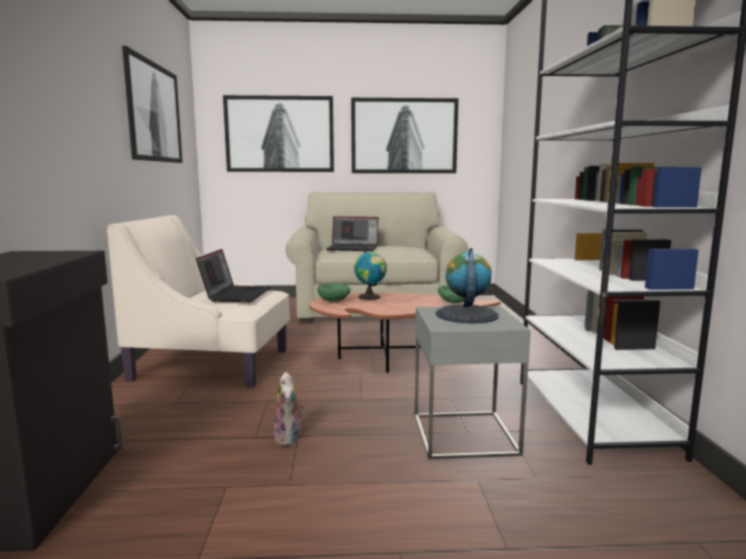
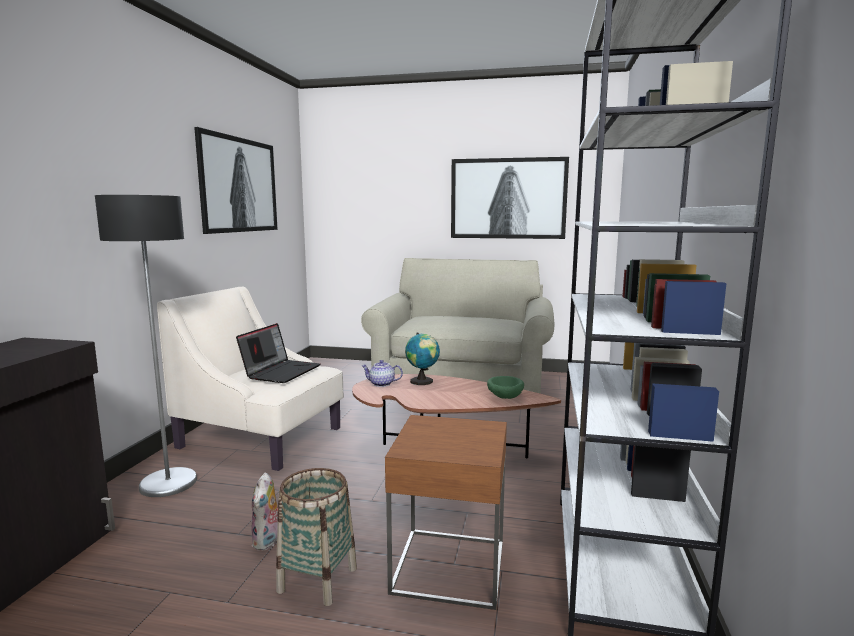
camera: 15 degrees right, 0 degrees up
picture [223,95,334,172] -> none
green bowl [317,283,351,302] -> teapot [361,360,403,387]
laptop [326,217,378,251] -> none
grey side table [415,306,531,459] -> brown side table [385,415,507,610]
globe [436,248,499,324] -> none
none -> floor lamp [95,195,197,497]
none -> basket [276,468,357,606]

